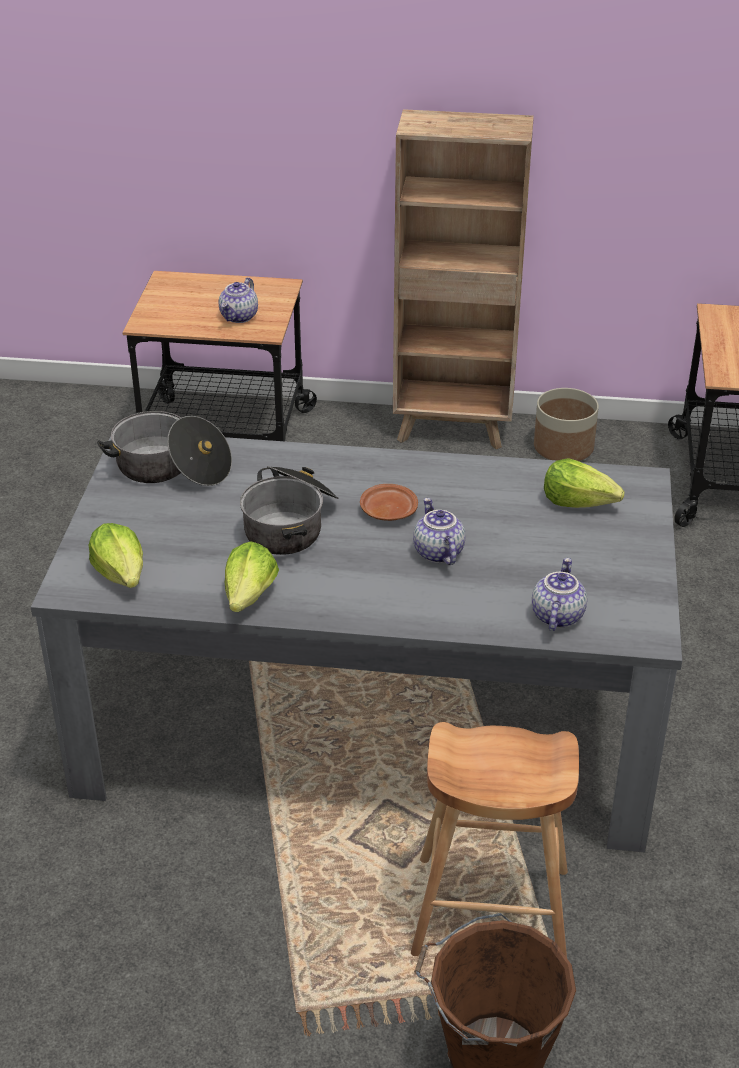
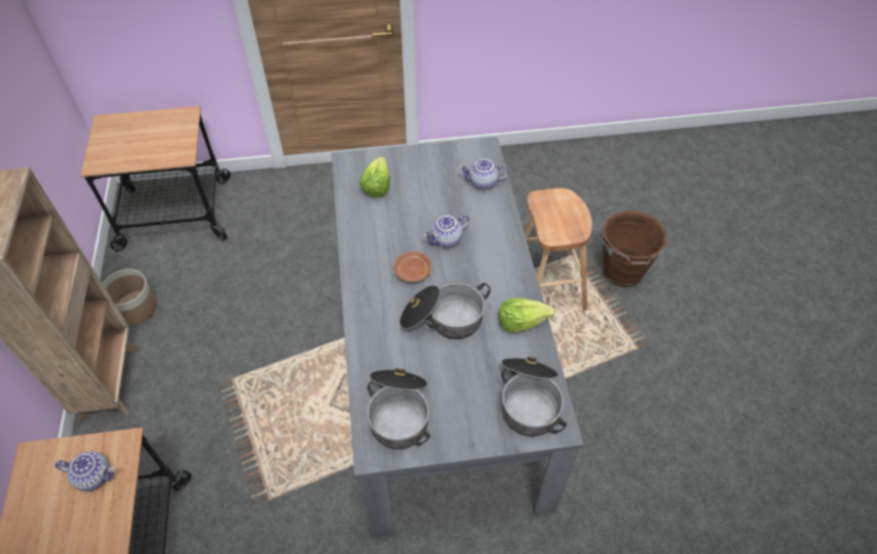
camera: 105 degrees left, 15 degrees up
lettuce [89,523,143,588] -> cooking pot [501,357,567,437]

